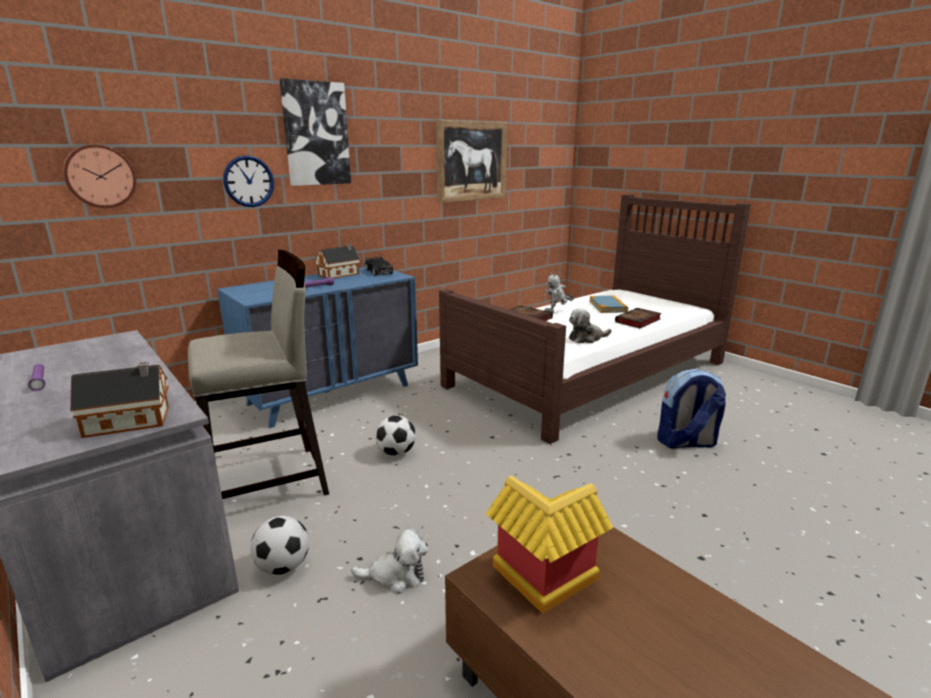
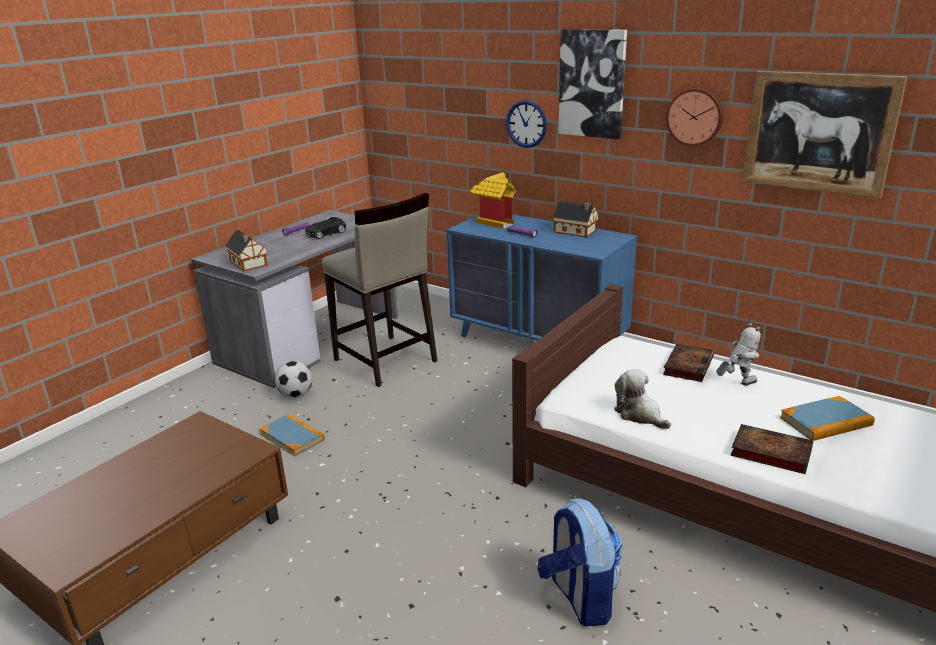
camera: 75 degrees right, 5 degrees up
wall clock [63,144,136,208] -> wall clock moved to [666,88,723,146]
plush toy [351,528,429,594] -> book [260,414,325,456]
black toy car [365,257,393,276] -> black toy car moved to [305,217,346,239]
football [375,415,416,456] -> none
toy house [486,475,614,614] -> toy house moved to [470,172,516,229]
toy robot [544,272,574,313] -> toy robot turned 105 degrees clockwise [716,323,761,385]

